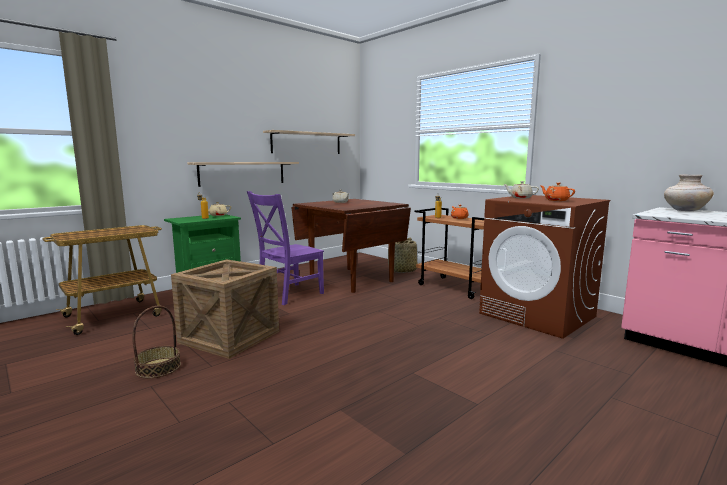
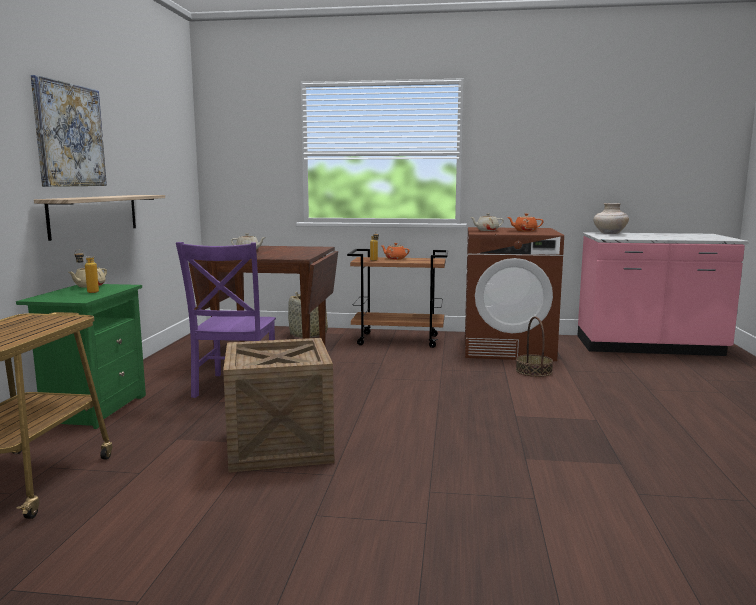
camera: 40 degrees left, 0 degrees up
basket [132,306,181,379] -> basket moved to [516,316,553,377]
shelf [263,130,355,154] -> none
none -> picture [30,75,107,187]

